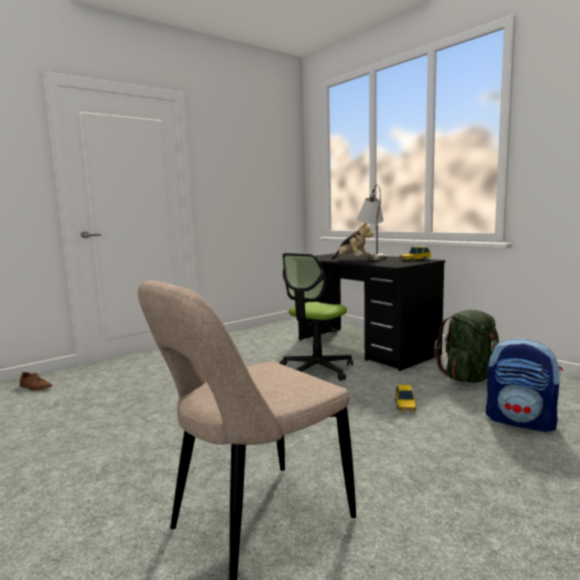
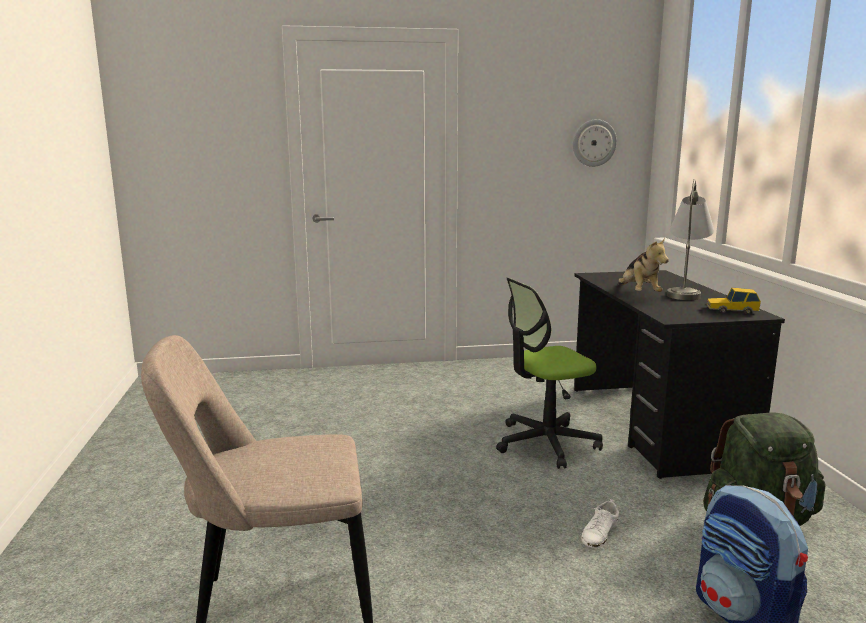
camera: 30 degrees right, 5 degrees up
brown shoe [20,372,52,391] -> none
toy car [395,385,417,412] -> white shoe [581,499,619,548]
none -> wall clock [573,119,617,167]

